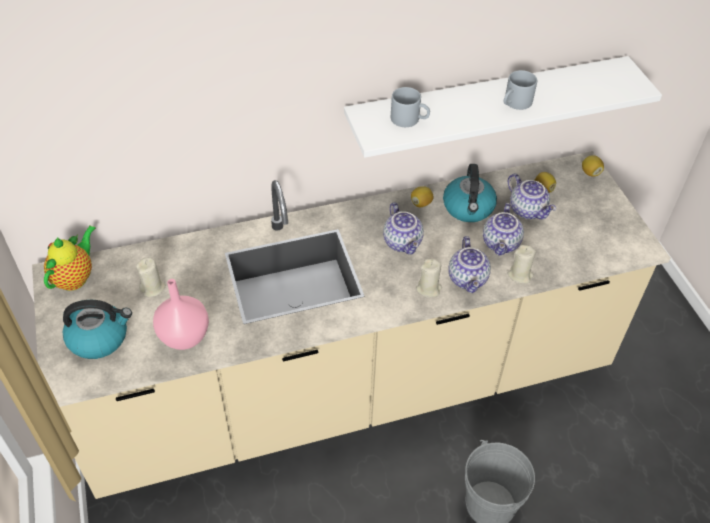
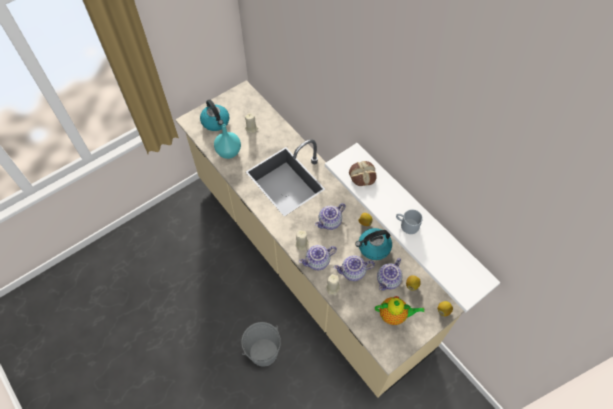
camera: 70 degrees right, 10 degrees up
teapot [44,226,96,291] -> teapot moved to [375,296,424,325]
pink vase [153,279,209,350] -> turquoise vase [214,124,241,159]
grey mug [391,87,430,127] -> bread [349,161,377,186]

